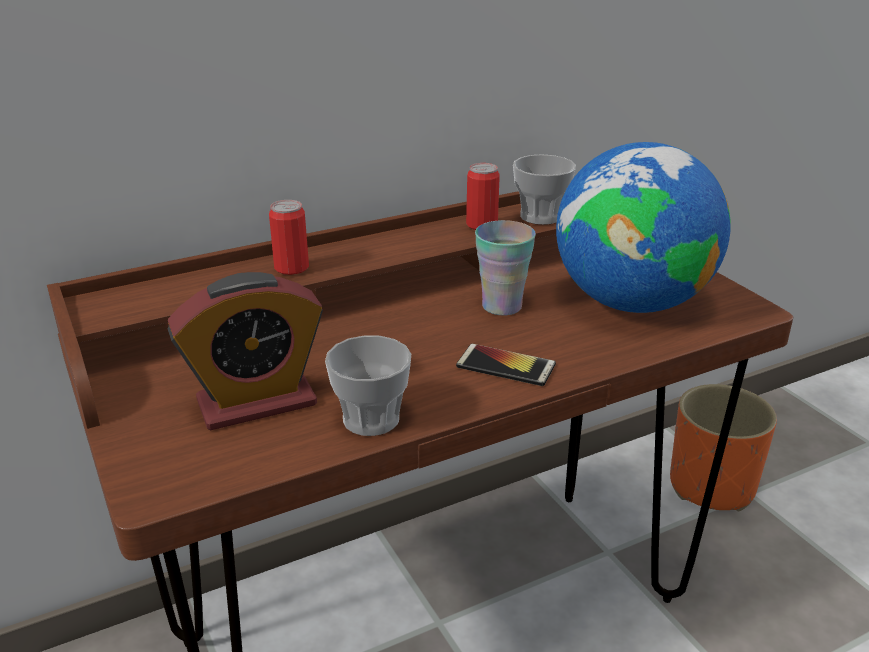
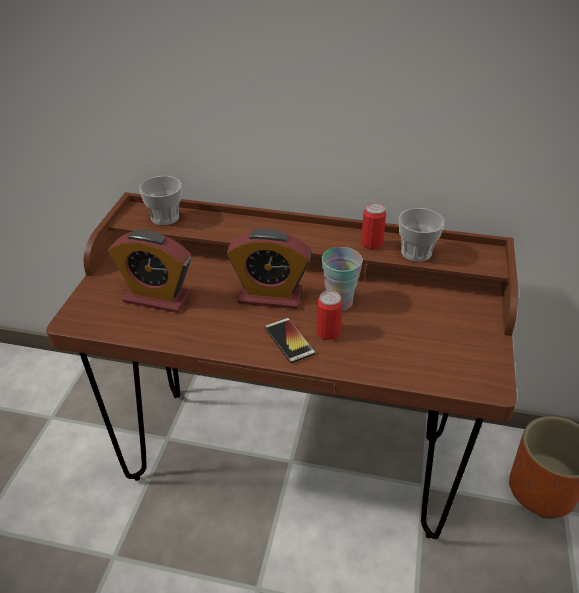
camera: 40 degrees right, 10 degrees up
can [269,200,309,275] -> can moved to [316,291,343,340]
cup [325,335,411,436] -> cup moved to [139,176,182,225]
globe [556,142,731,313] -> none
none -> alarm clock [227,229,311,309]

